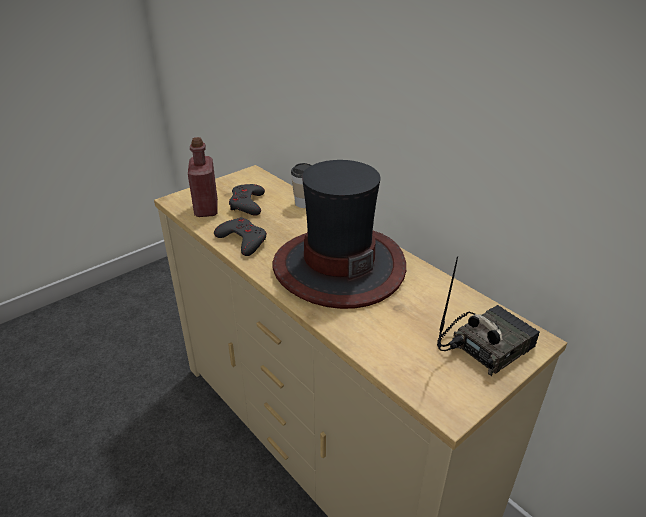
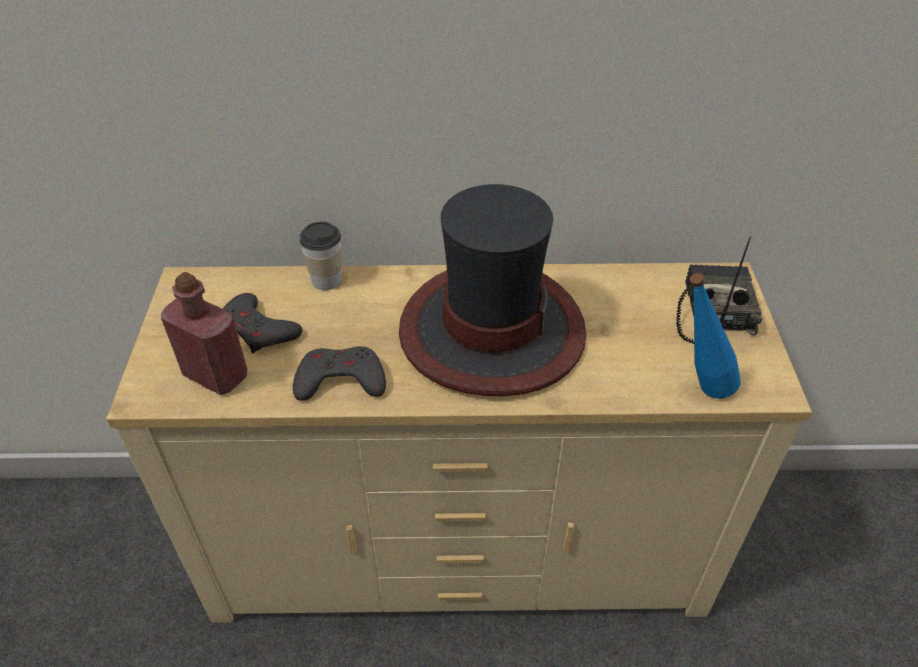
camera: 50 degrees left, 10 degrees up
none -> blue bottle [690,273,740,398]

